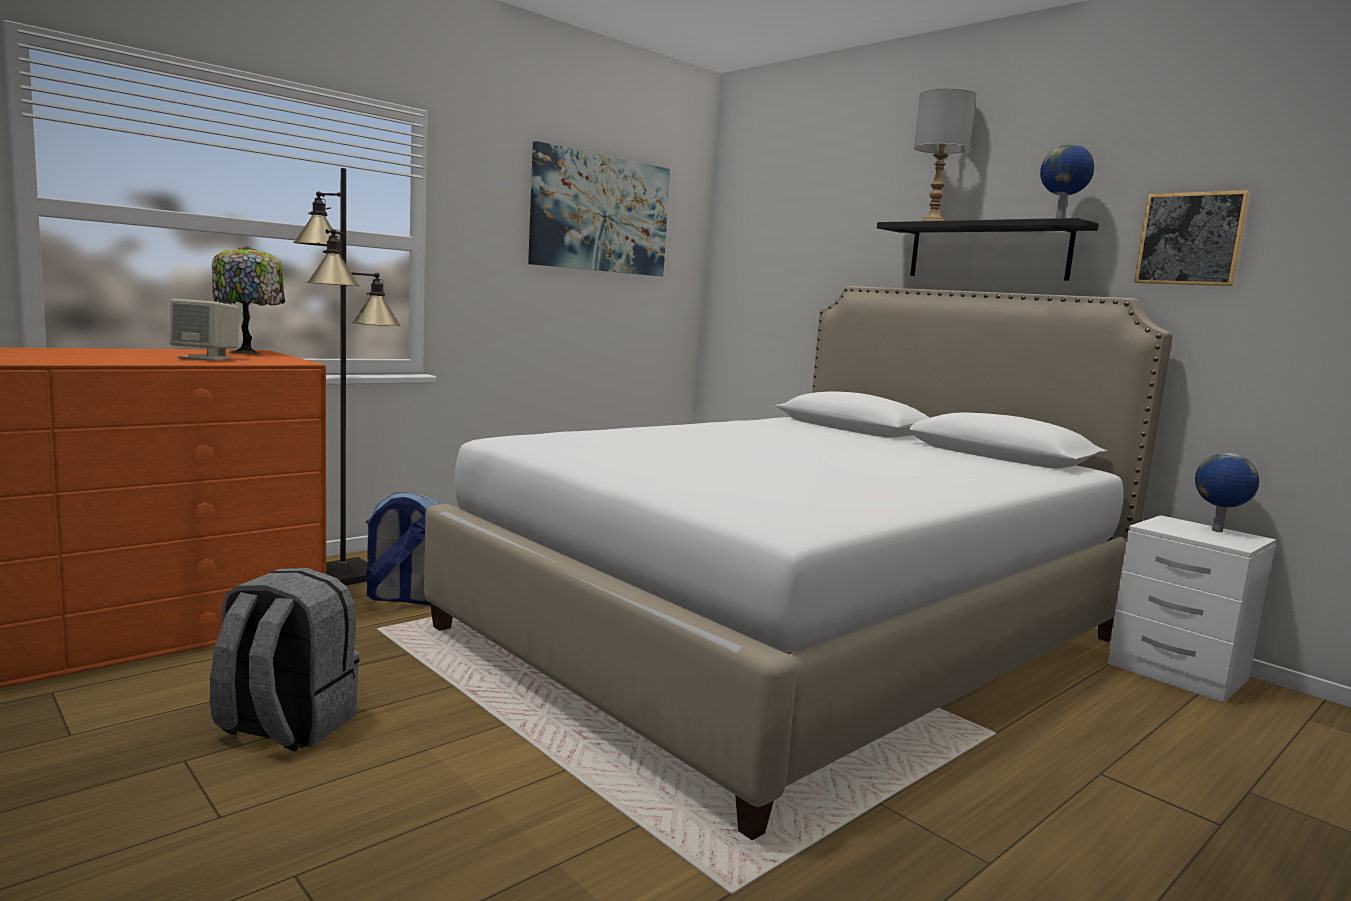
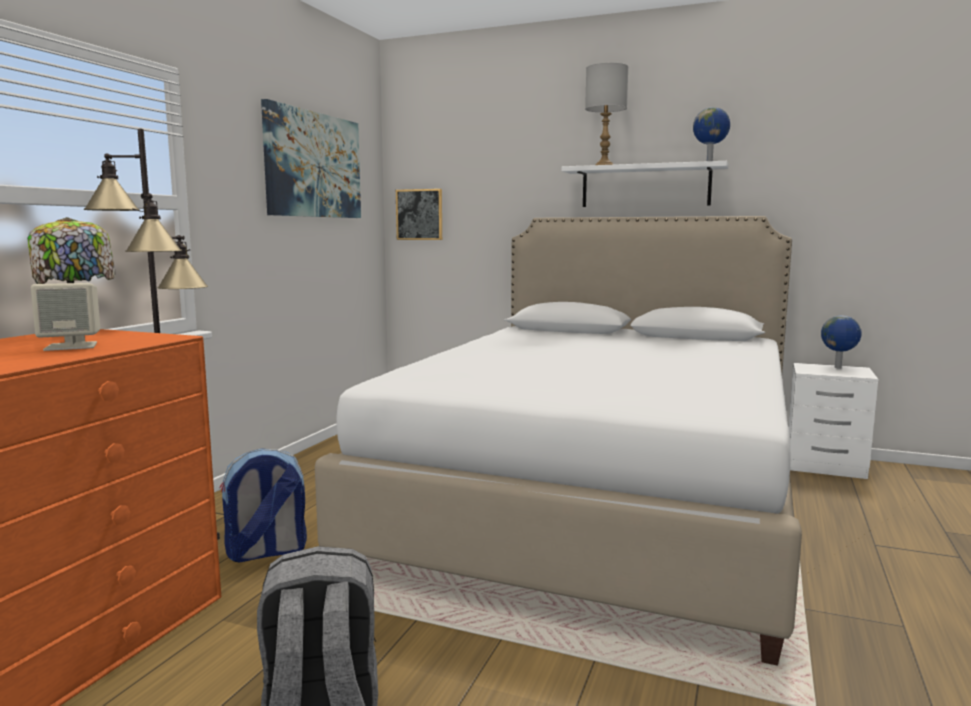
camera: 25 degrees left, 0 degrees up
black shelf [877,218,1099,281] -> white shelf [561,161,729,207]
picture [1134,190,1250,286] -> picture moved to [396,189,442,240]

